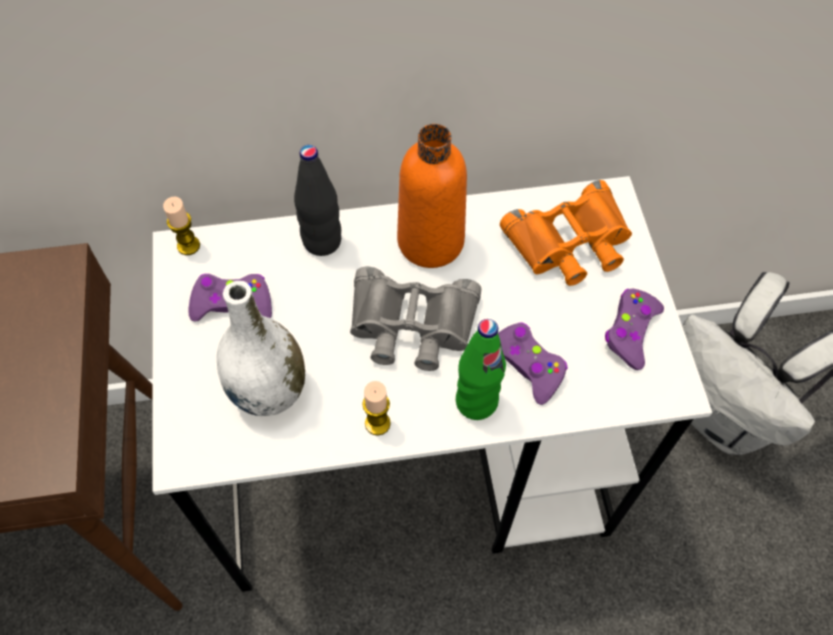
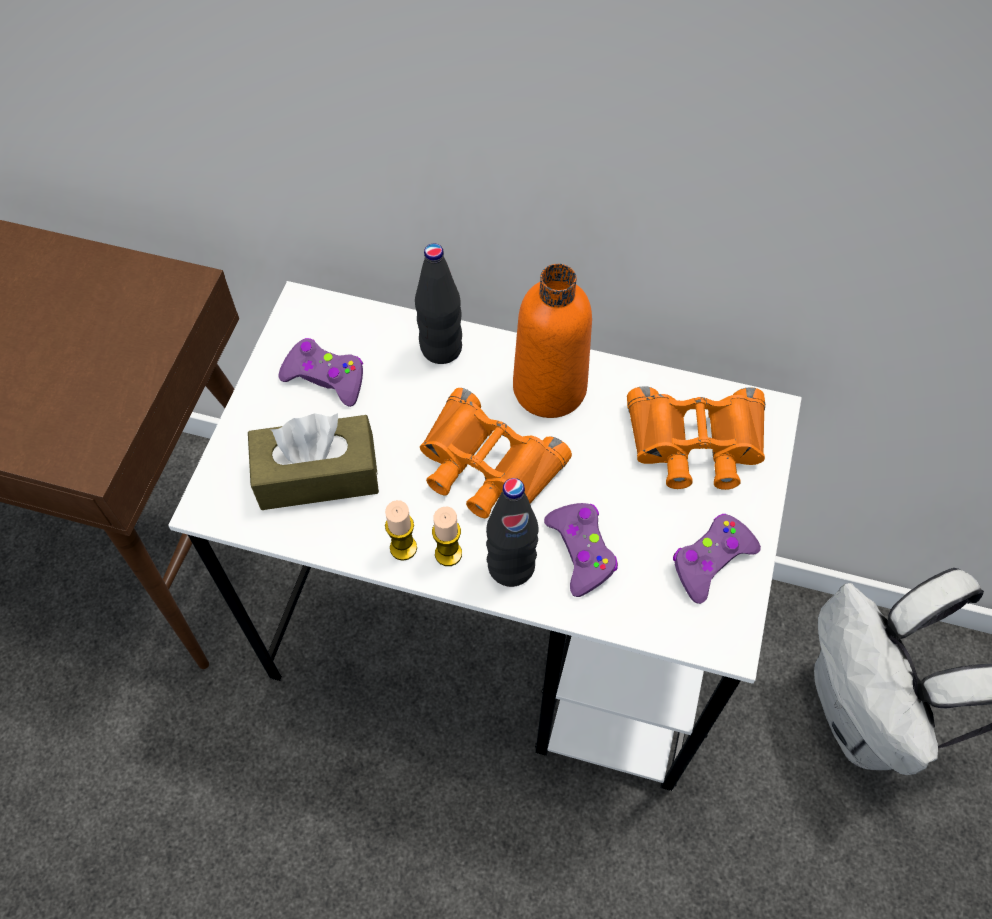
camera: 25 degrees right, 0 degrees up
candle [163,196,200,255] -> candle moved to [432,507,462,566]
white vase [217,281,305,416] -> brown tissue box [248,413,379,510]
grey binoculars [350,267,481,371] -> orange binoculars [420,388,572,518]
green bottle [456,319,506,420] -> black bottle [486,478,538,587]

